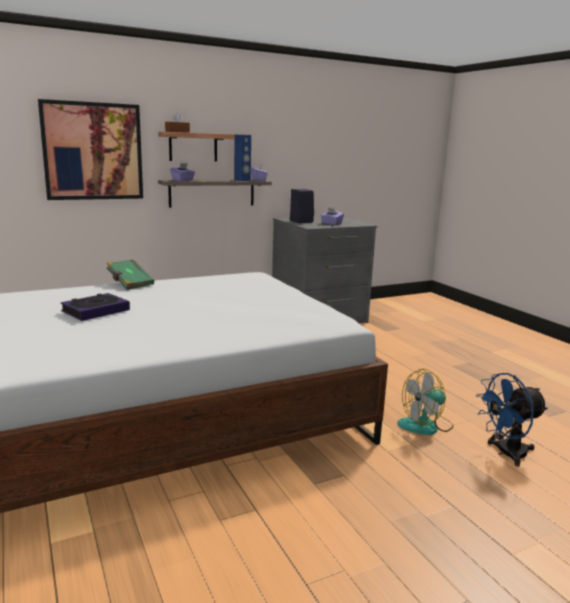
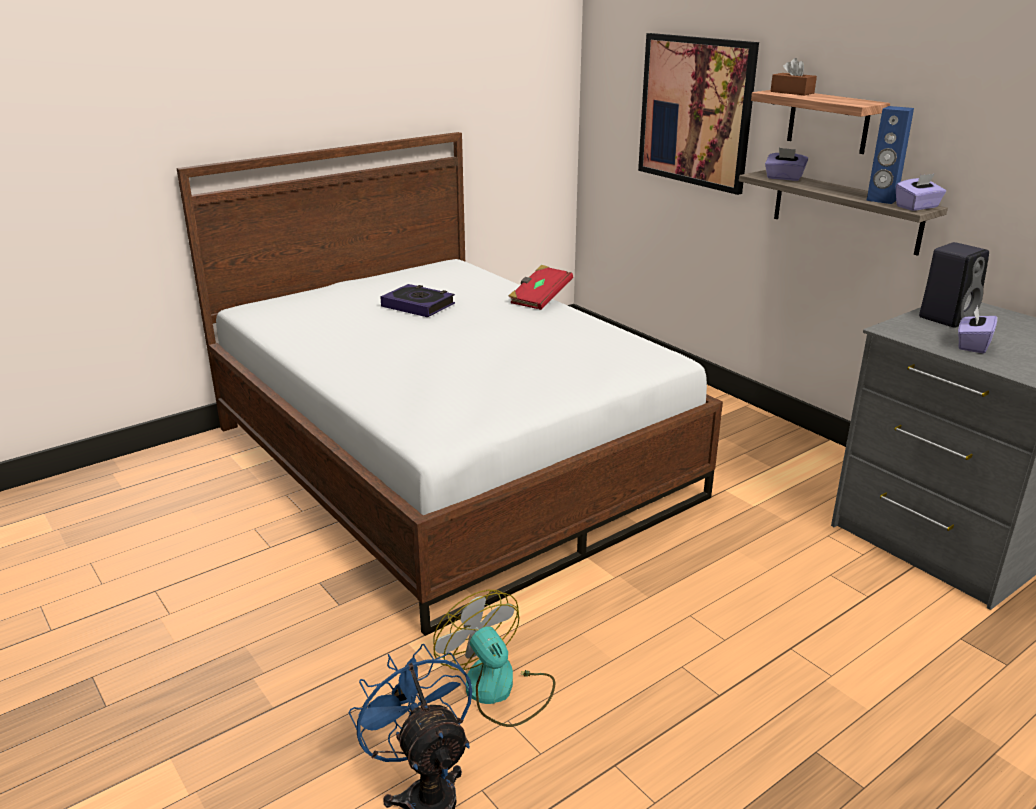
camera: 80 degrees right, 10 degrees up
green book [107,260,154,290] -> red book [509,265,573,310]

